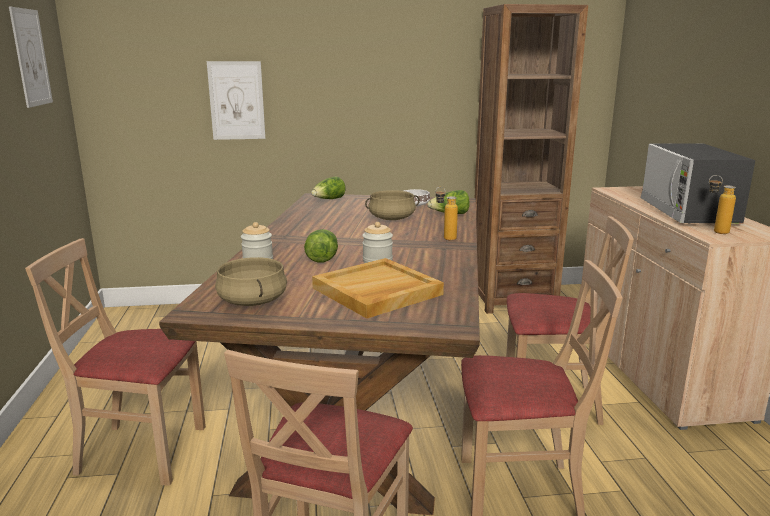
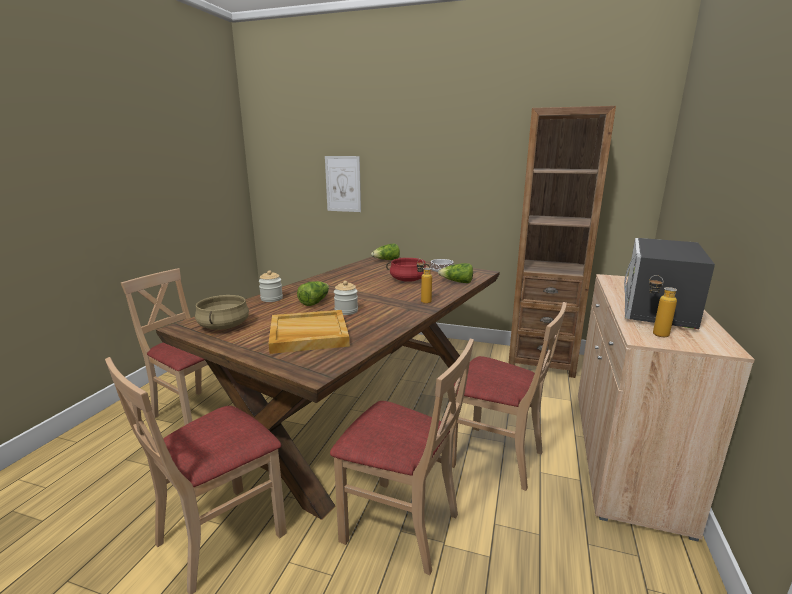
camera: 25 degrees right, 0 degrees up
picture [9,7,53,108] -> none
beige cooking pot [365,190,420,220] -> red cooking pot [386,258,430,282]

